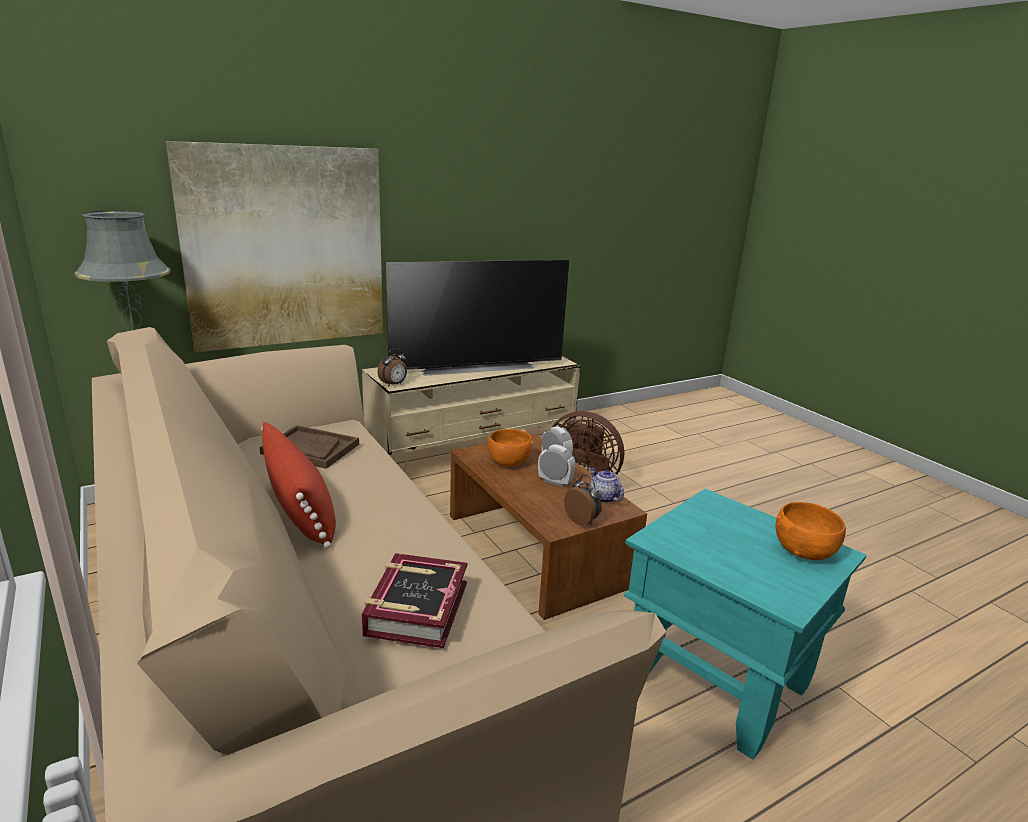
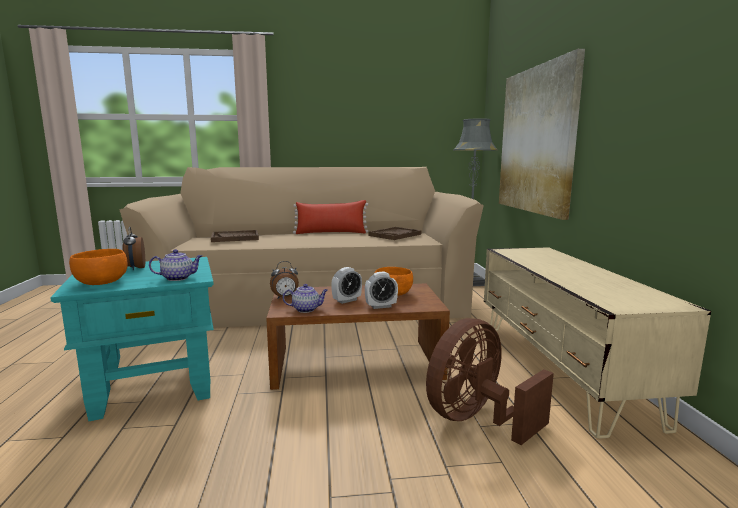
camera: 115 degrees right, 10 degrees down
book [362,553,467,648] -> brown tray [211,230,259,242]
alarm clock [377,348,407,387] -> alarm clock moved to [122,227,145,270]
television [386,260,569,376] -> none
none -> teapot [149,249,202,281]

